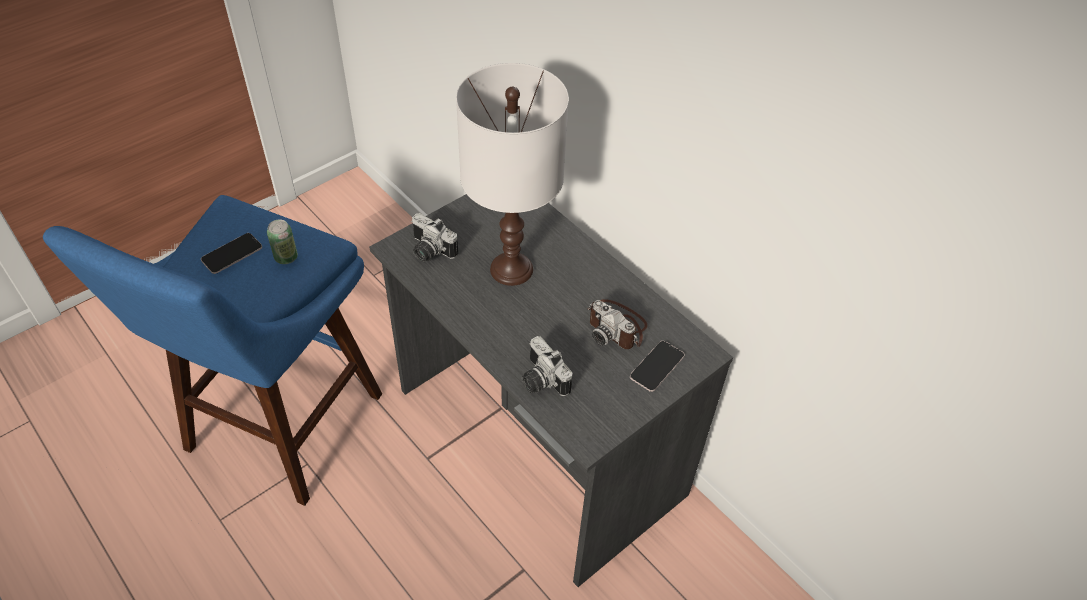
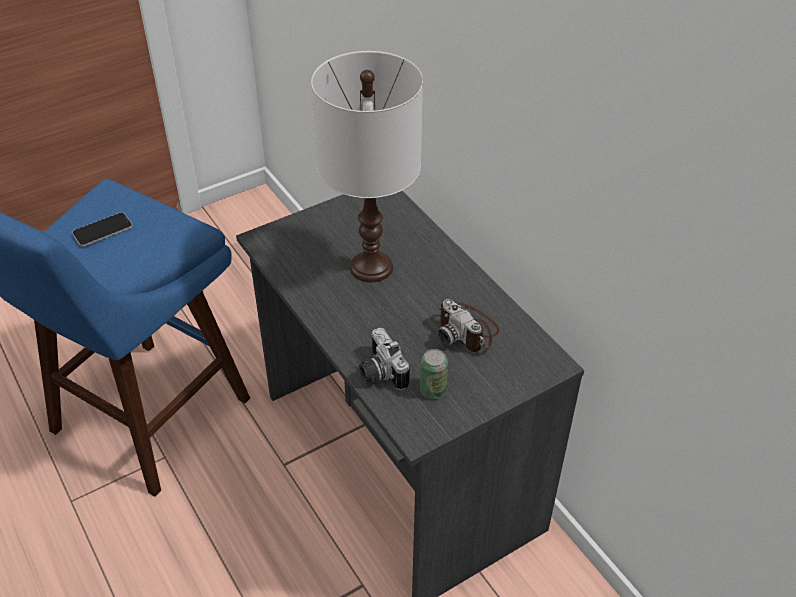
camera: 10 degrees right, 5 degrees down
can [267,219,298,264] -> can moved to [420,349,448,399]
camera [411,213,458,262] -> none
phone [630,341,685,392] -> none

